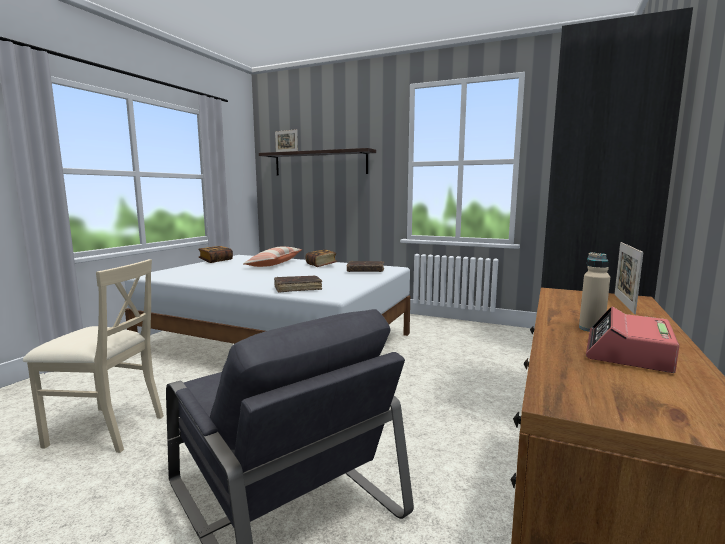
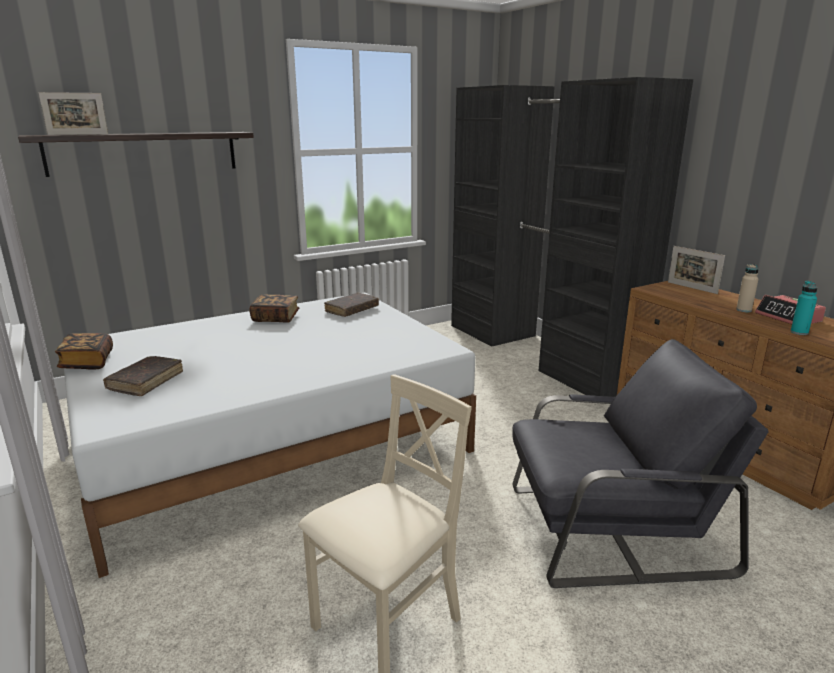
camera: 55 degrees left, 10 degrees up
pillow [243,246,302,267] -> none
brown book [274,275,322,293] -> brown book moved to [103,356,183,396]
none -> turquoise bottle [791,281,817,335]

